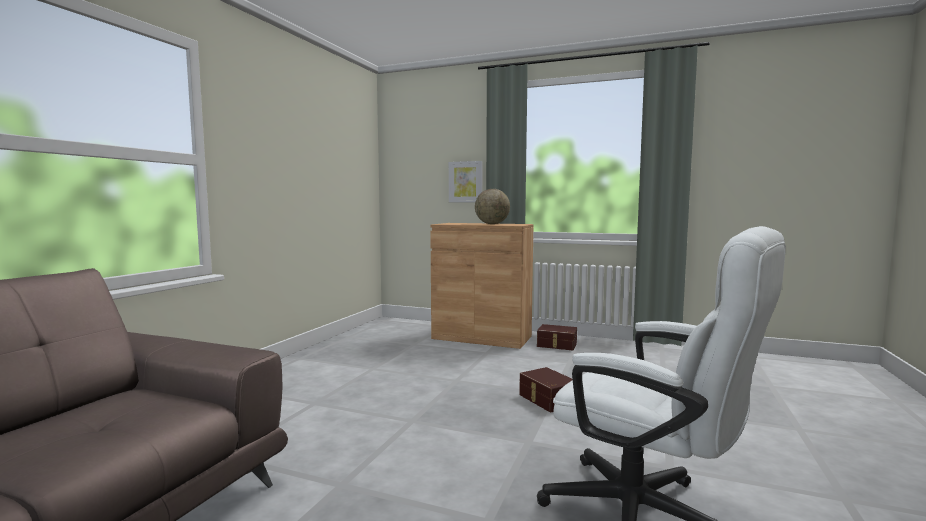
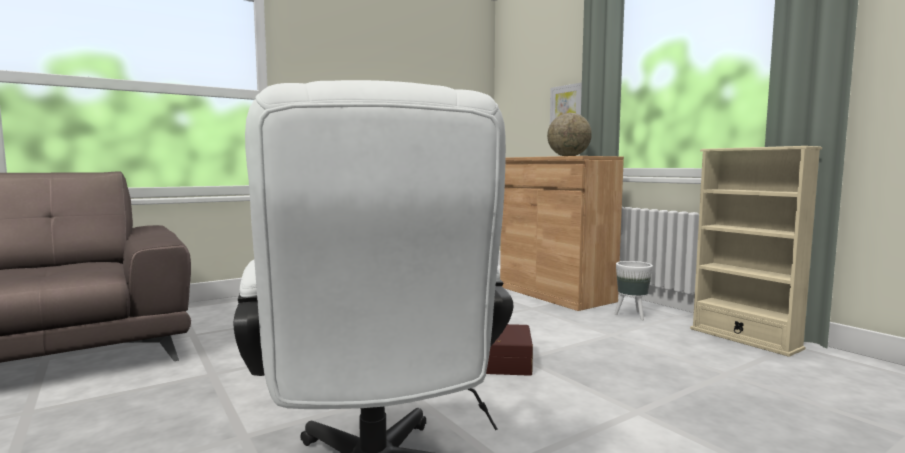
camera: 35 degrees right, 0 degrees up
brown storage box [537,324,577,350] -> white planter [614,261,653,320]
none -> beige bookcase [690,146,822,357]

